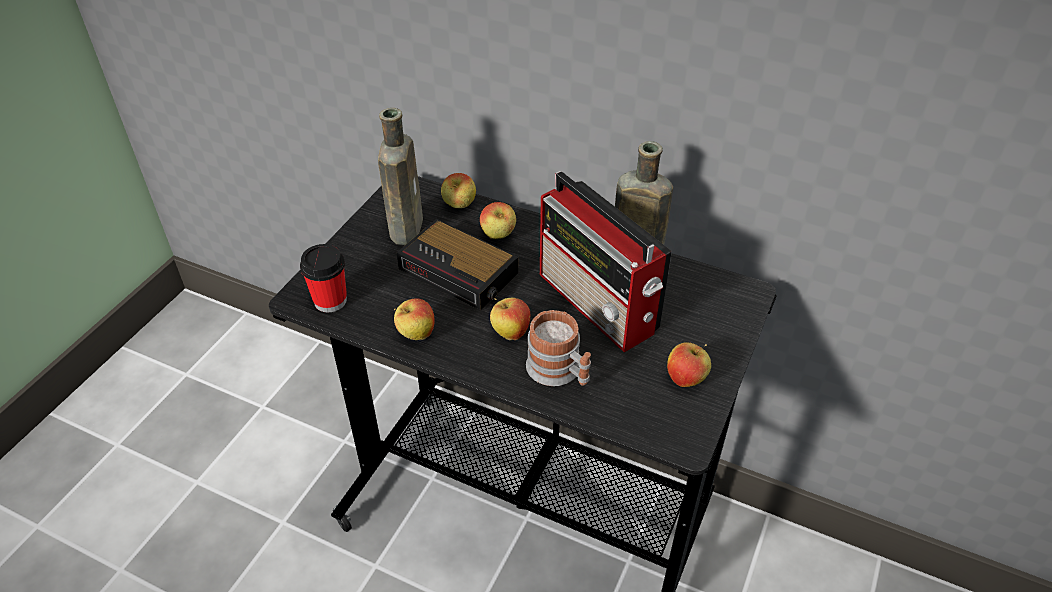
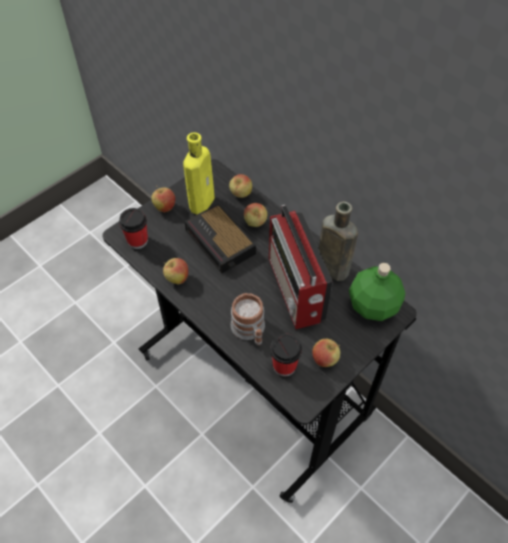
camera: 20 degrees right, 10 degrees up
brown bottle [378,108,423,245] -> yellow bottle [183,132,215,214]
apple [490,298,531,340] -> apple moved to [151,186,175,212]
none -> cup [270,334,302,376]
none -> green bottle [349,263,405,321]

